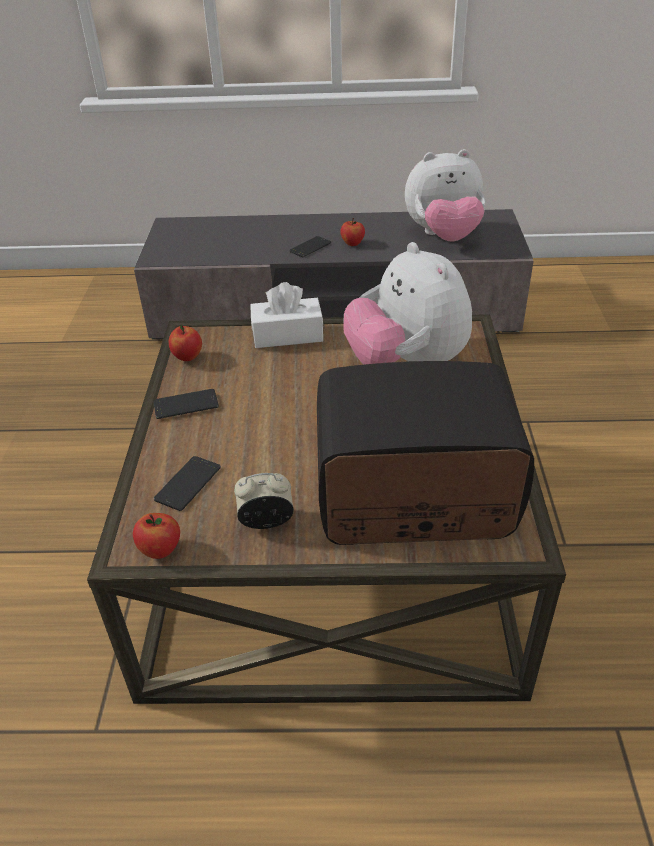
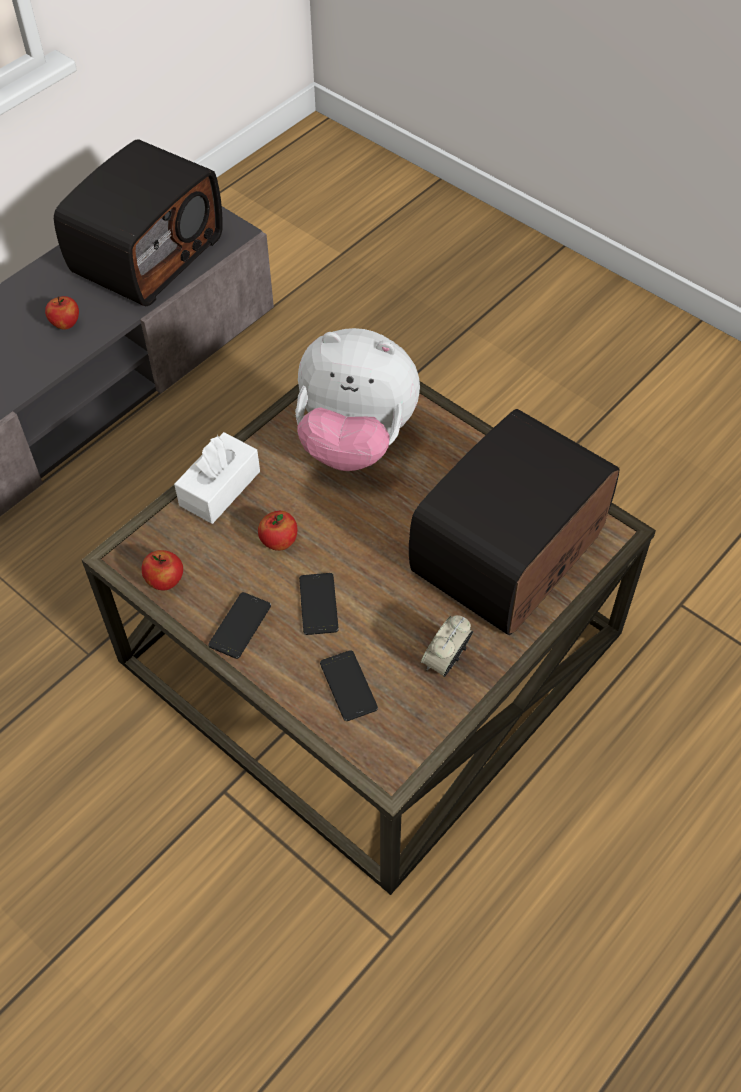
camera: 50 degrees left, 15 degrees up
apple [133,513,180,559] -> apple moved to [258,511,298,551]
phone [290,236,331,257] -> phone moved to [299,573,339,635]
plush toy [405,149,485,242] -> radio [54,139,223,306]

